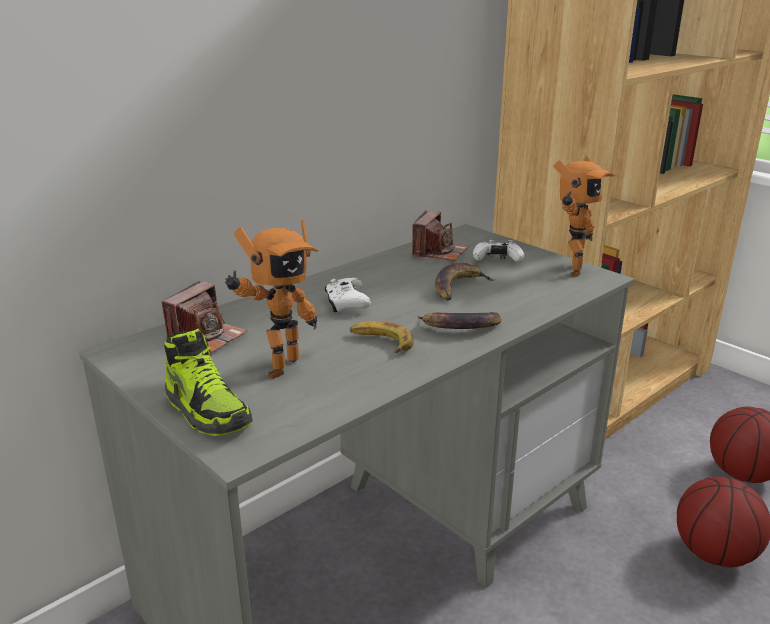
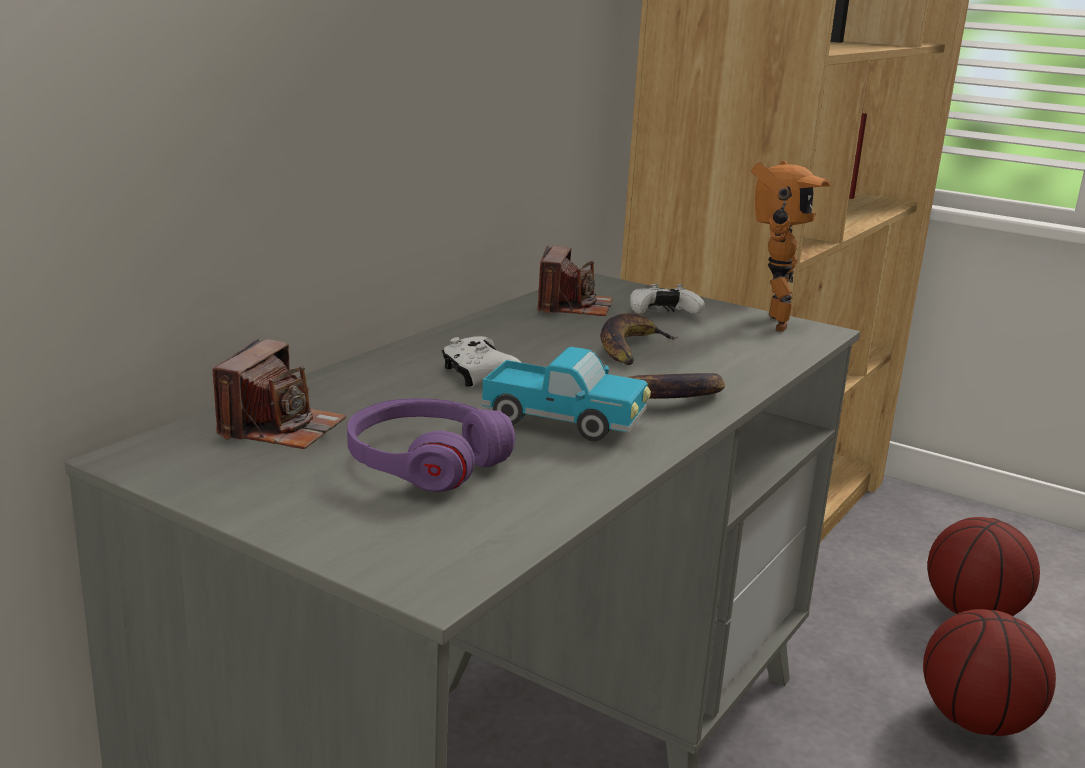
camera: 15 degrees left, 5 degrees down
shoe [164,328,253,436] -> none
toy robot [225,220,318,379] -> purple headphones [347,398,515,492]
banana [350,321,414,353] -> toy truck [481,347,651,441]

